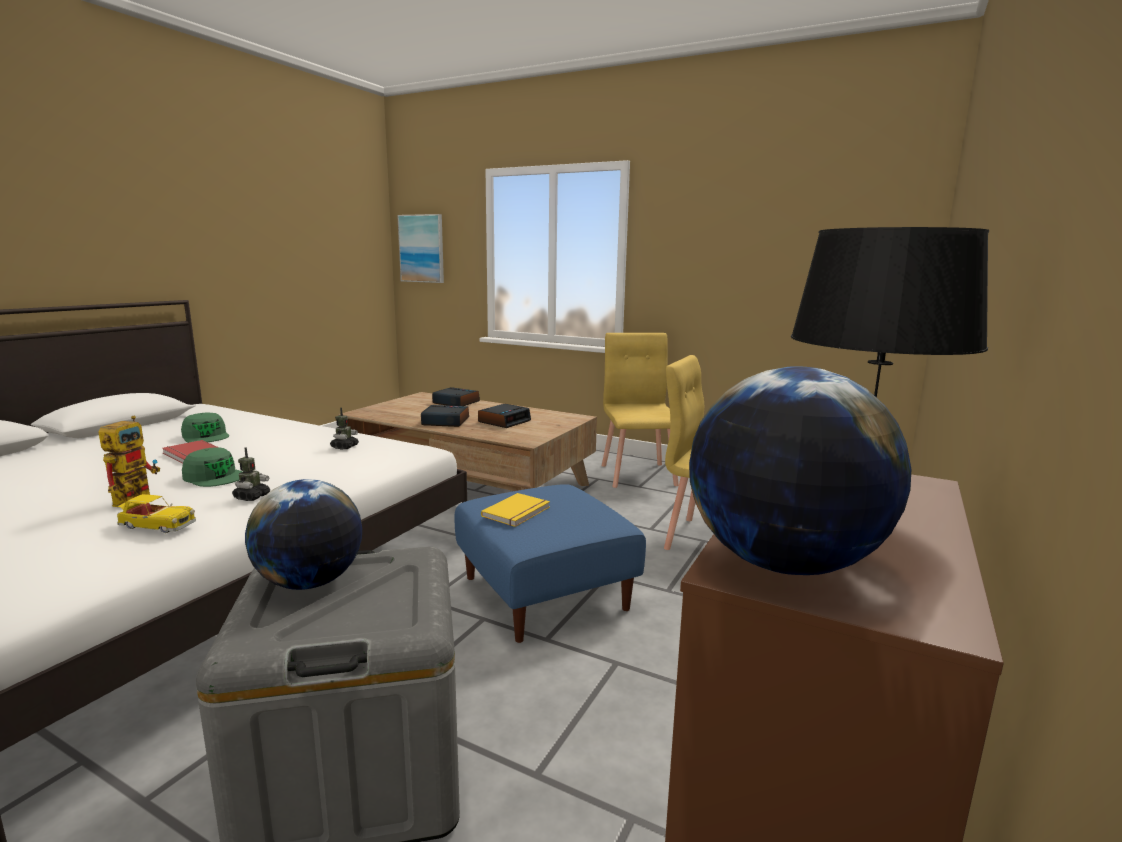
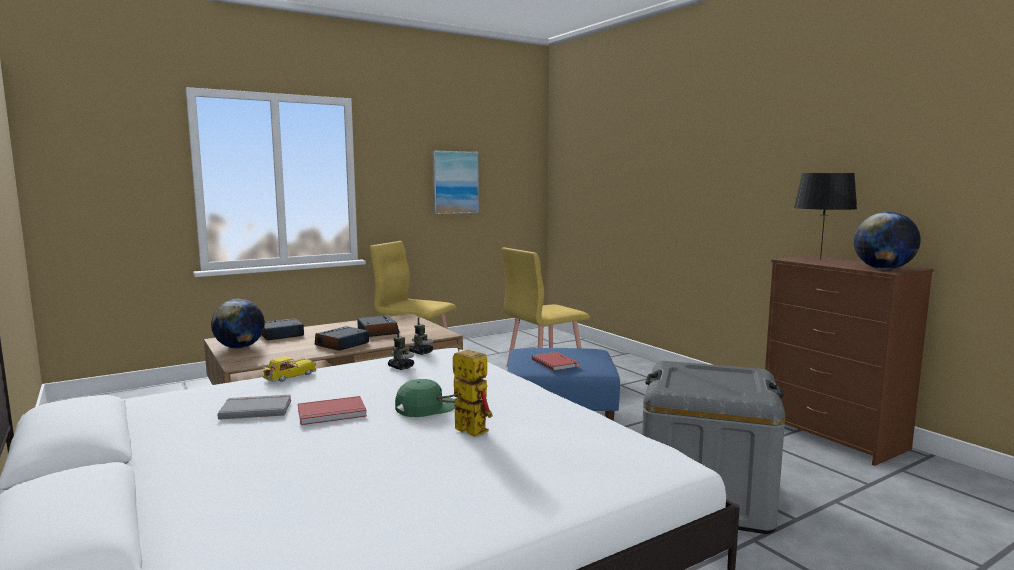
camera: 60 degrees left, 5 degrees down
toy car [117,494,196,533] -> toy car moved to [263,356,316,382]
green cap [181,413,229,443] -> grey book [218,394,291,420]
toy robot [232,447,270,501] -> toy robot moved to [409,318,433,355]
globe [245,479,362,590] -> globe moved to [211,299,265,348]
picture [397,214,444,283] -> picture moved to [432,151,479,214]
yellow book [481,493,550,527] -> red book [531,352,580,371]

